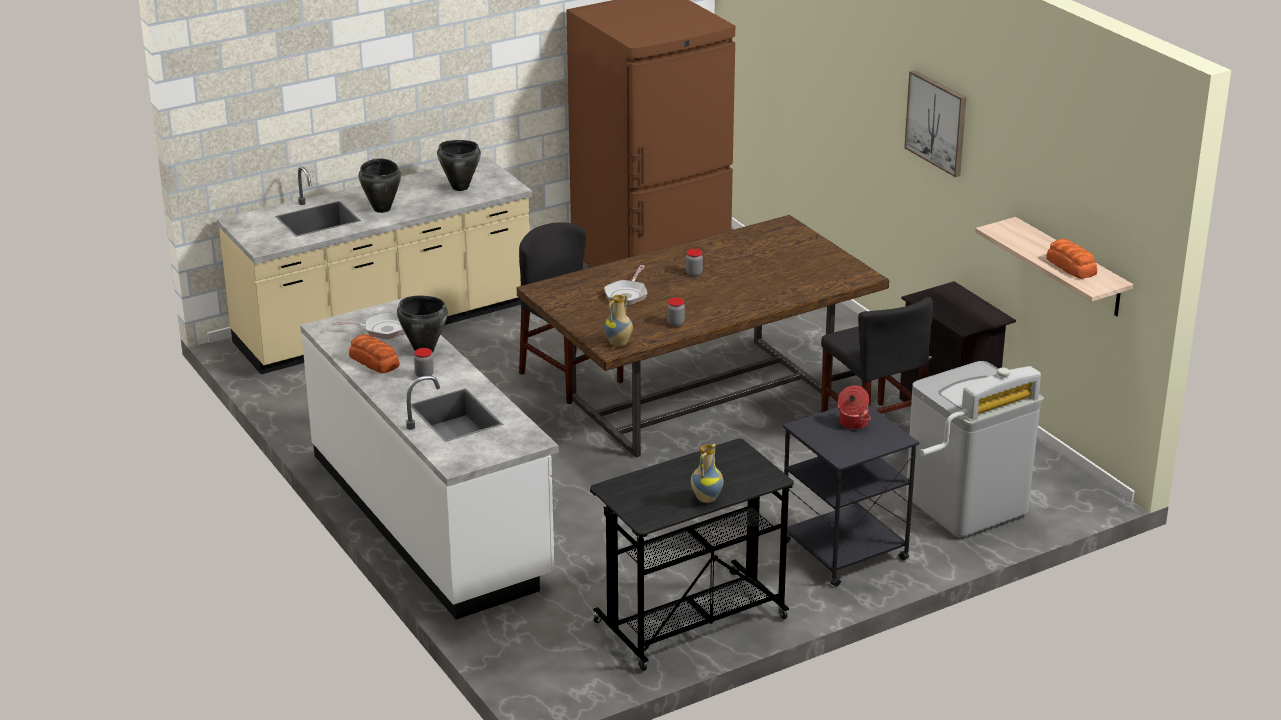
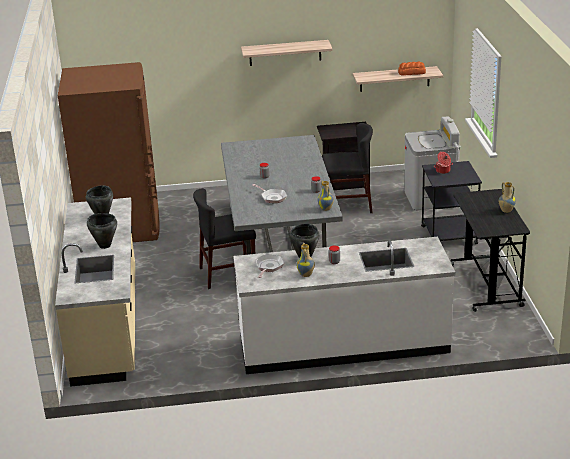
camera: 65 degrees left, 0 degrees up
bread [349,334,400,373] -> vase [296,243,315,277]
brown dining table [517,215,889,457] -> grey dining table [221,135,343,255]
picture [904,70,966,177] -> shelf [241,40,333,66]

